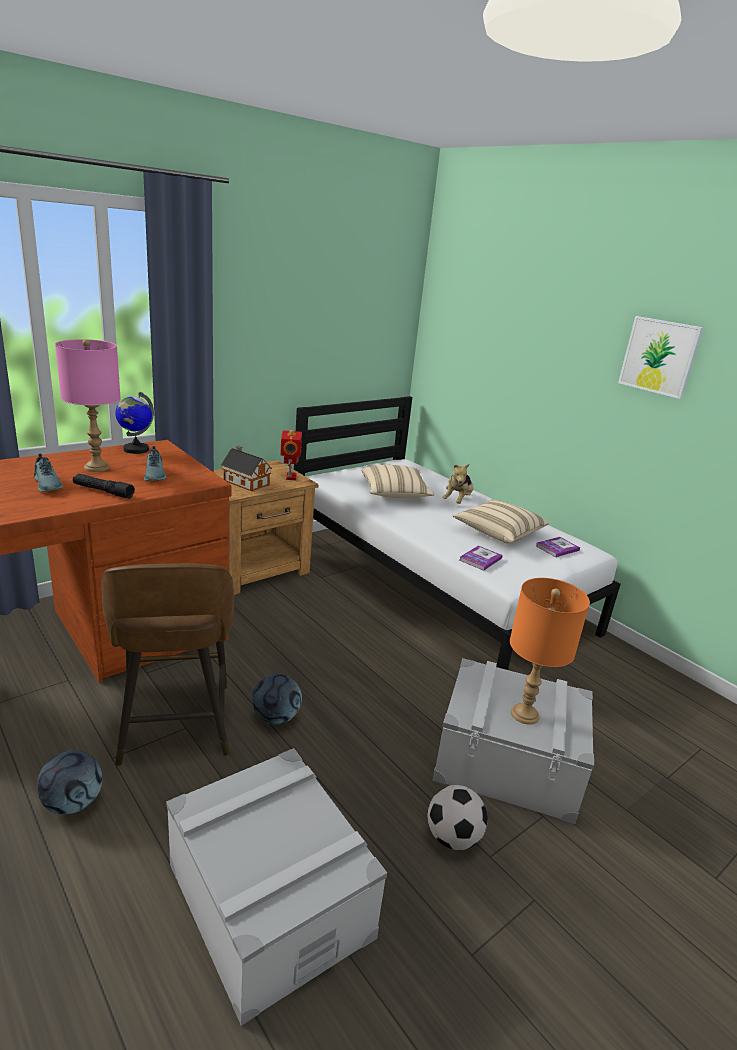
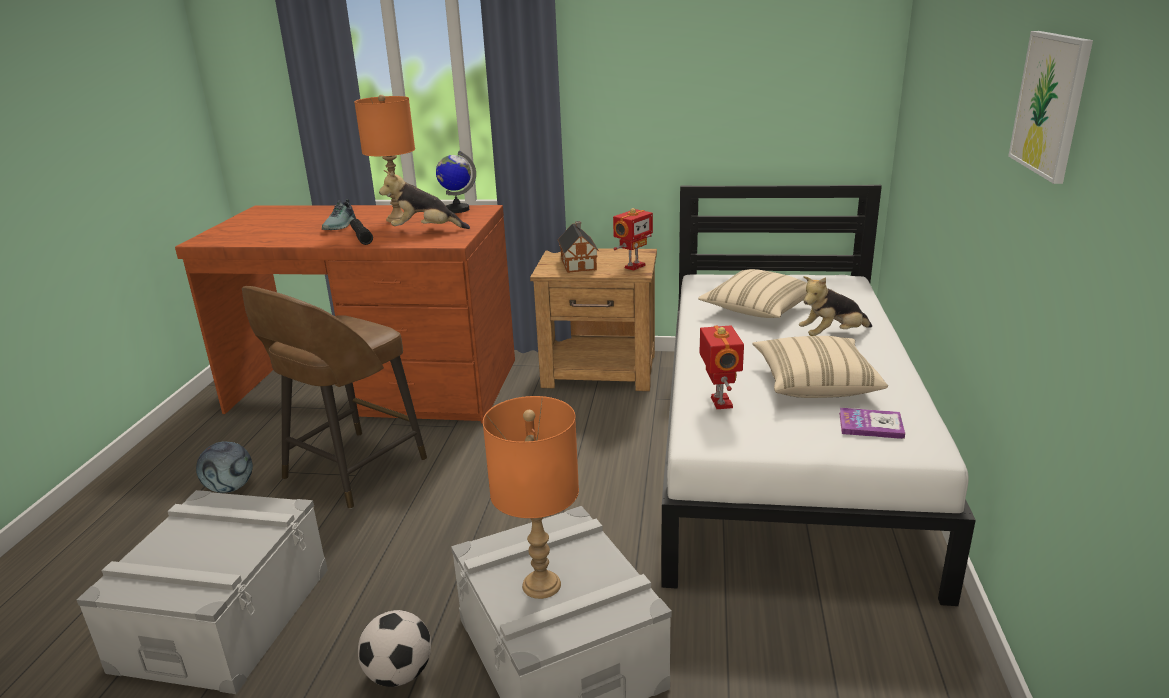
camera: 50 degrees right, 0 degrees up
pink table lamp [55,339,121,472] -> orange table lamp [354,95,415,222]
shoe [144,446,166,481] -> plush toy [379,170,470,229]
football [252,674,302,725] -> none
book [459,546,503,571] -> toy robot [700,325,744,409]

